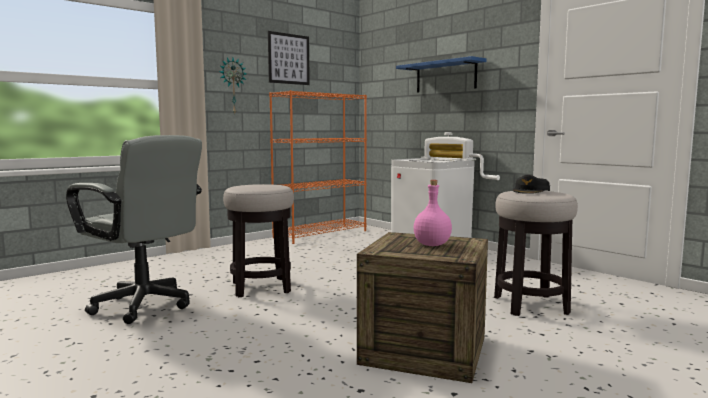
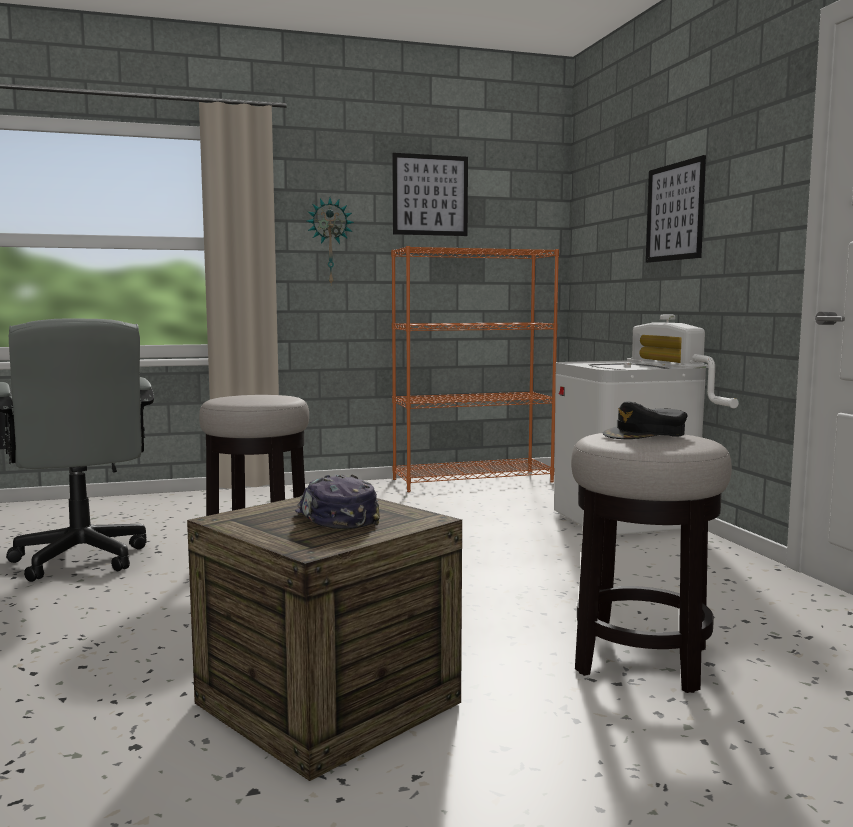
camera: 25 degrees right, 0 degrees up
blue shelf [396,56,486,93] -> picture [646,155,706,263]
pink bottle [414,180,452,246] -> cap [295,474,380,529]

